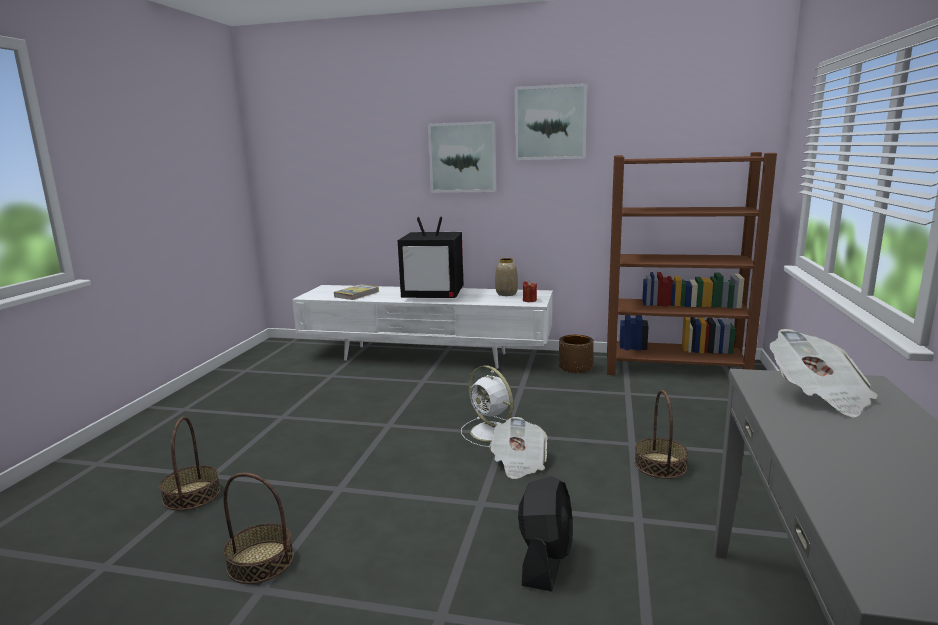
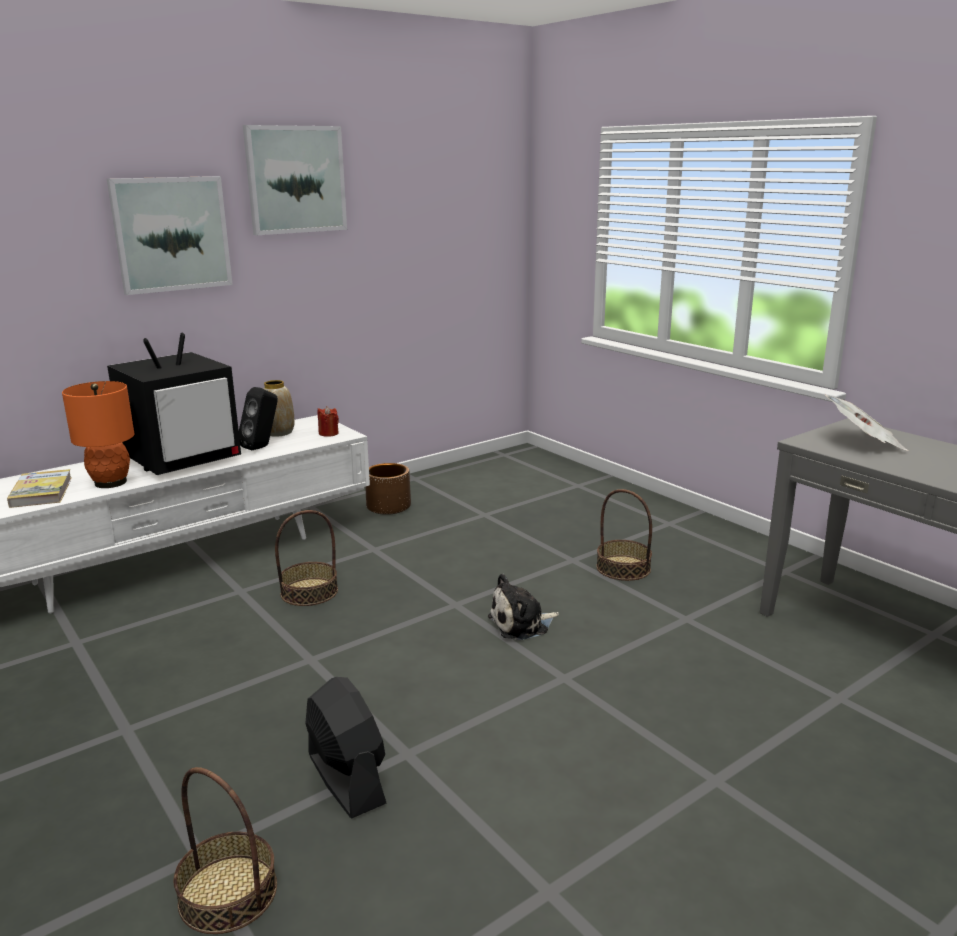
camera: 50 degrees left, 5 degrees up
basket [223,473,294,584] -> basket moved to [275,510,338,606]
white fan [461,365,513,447] -> none
newspaper [489,417,548,479] -> plush toy [488,574,559,640]
black fan [518,476,573,592] -> black fan moved to [306,677,386,818]
brown bookcase [607,152,777,375] -> none
none -> orange table lamp [62,381,134,488]
none -> black speaker [239,387,278,450]

